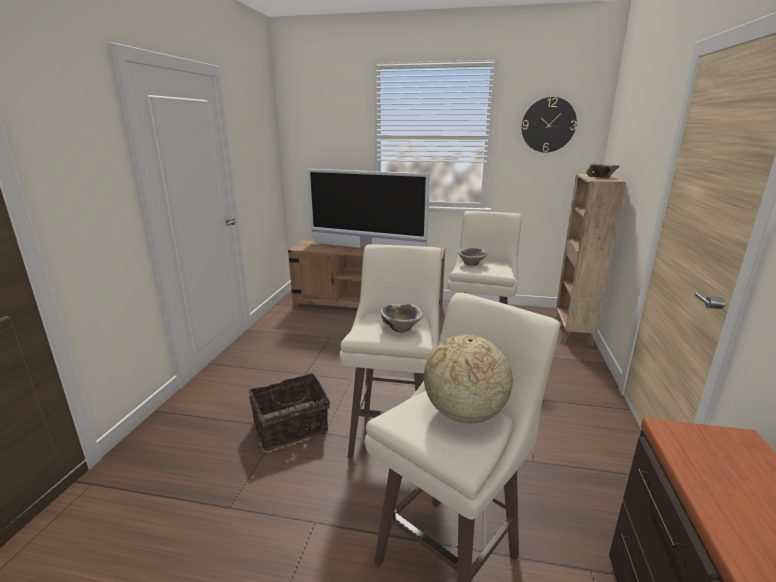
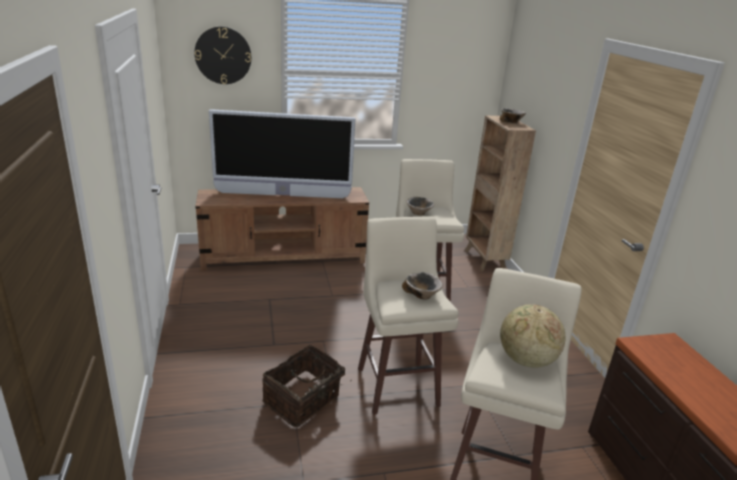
camera: 25 degrees left, 5 degrees up
wall clock [522,97,577,152] -> wall clock moved to [194,27,251,84]

